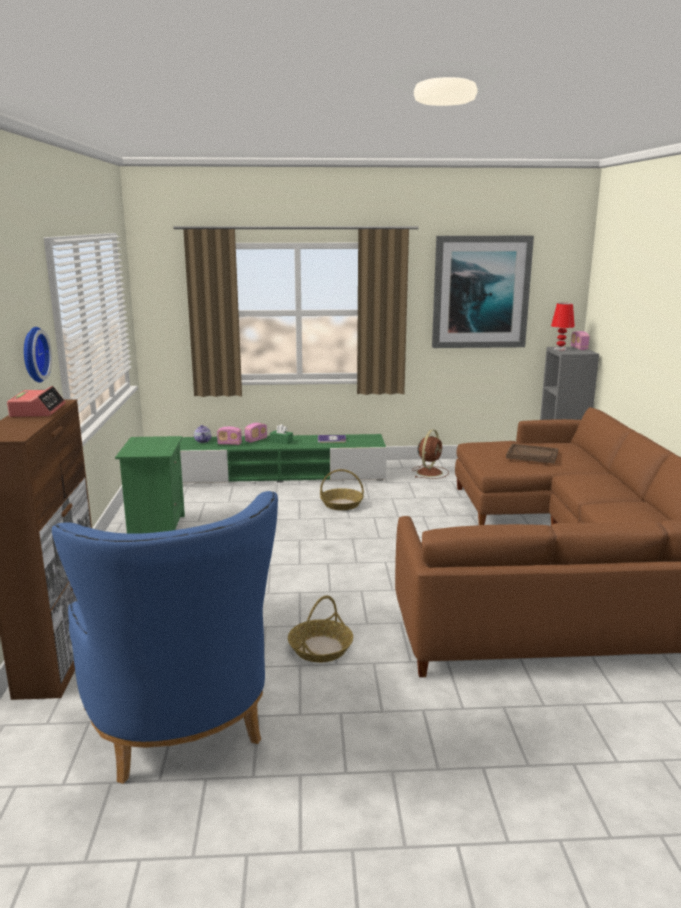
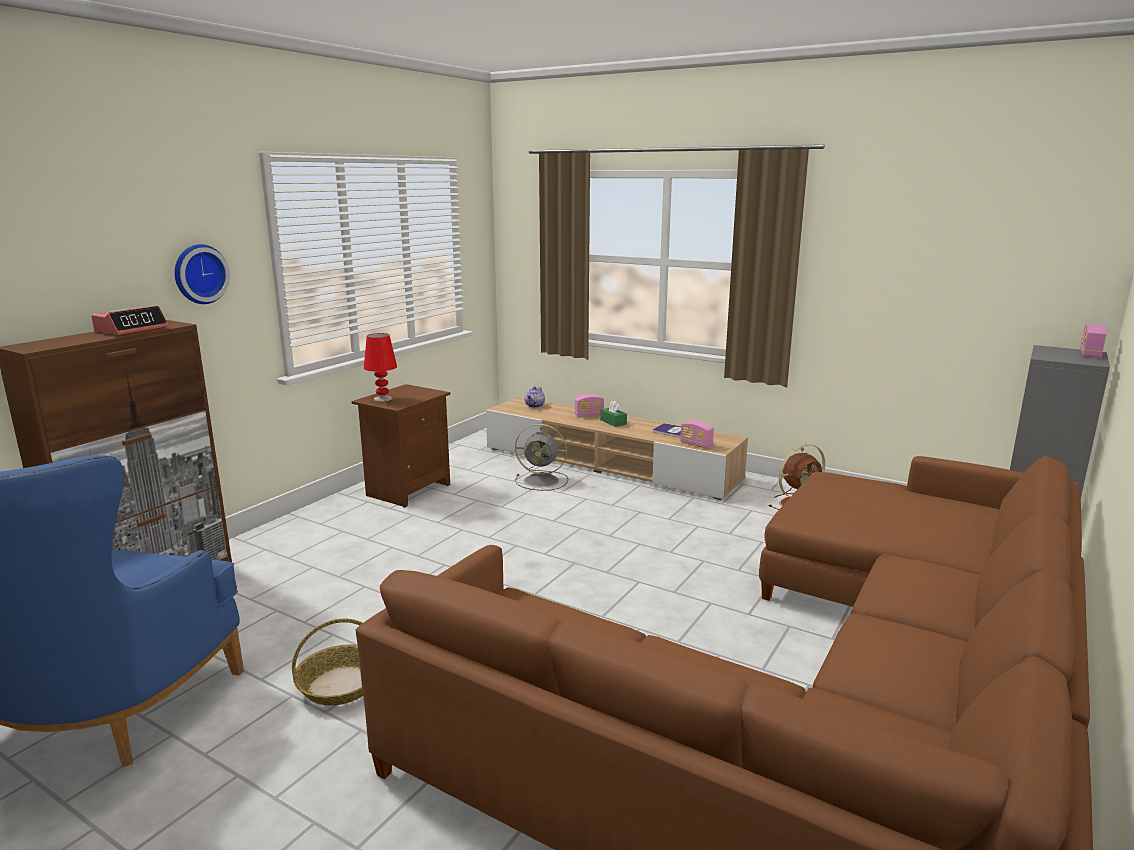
camera: 35 degrees right, 0 degrees up
green nightstand [115,436,185,534] -> brown nightstand [352,384,450,508]
green tv stand [180,434,386,483] -> beige tv stand [486,397,748,500]
radio [217,427,242,445] -> radio moved to [680,420,714,449]
basket [320,469,364,510] -> none
picture [432,236,534,348] -> none
brown tray [506,444,558,464] -> none
red table lamp [551,303,575,350] -> red table lamp moved to [364,333,397,402]
none -> grey fan [515,424,568,491]

